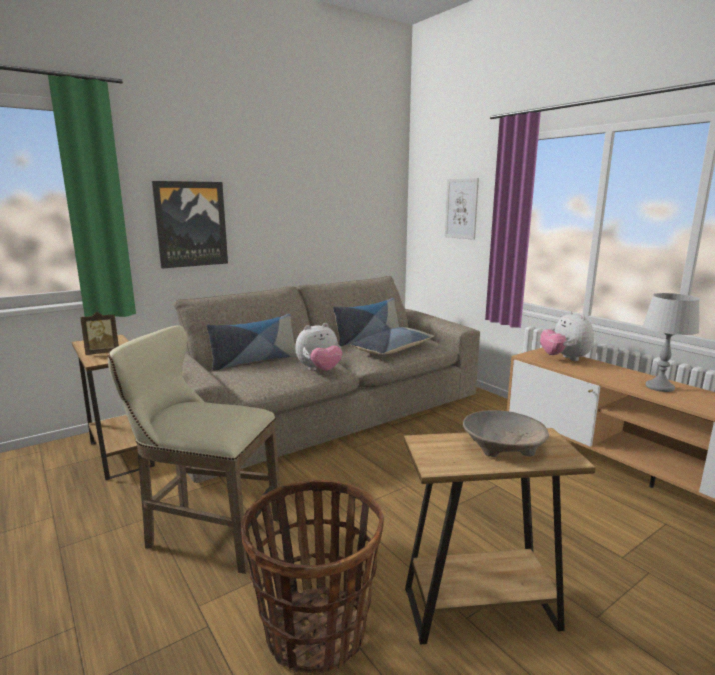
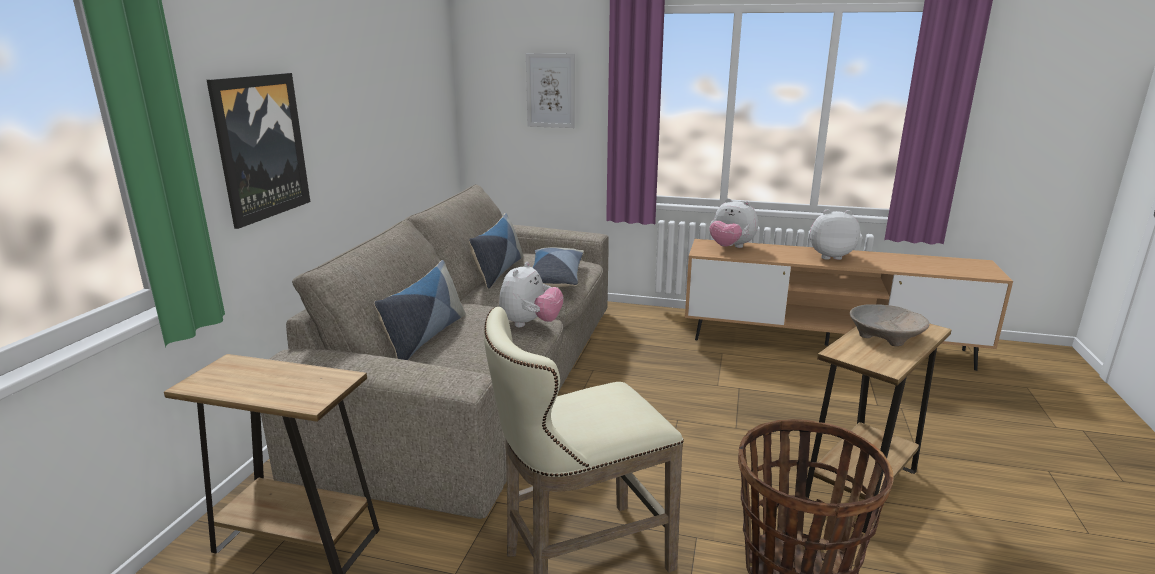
camera: 40 degrees left, 5 degrees up
picture frame [80,312,119,355] -> none
grey table lamp [643,293,700,392] -> plush toy [810,209,860,260]

